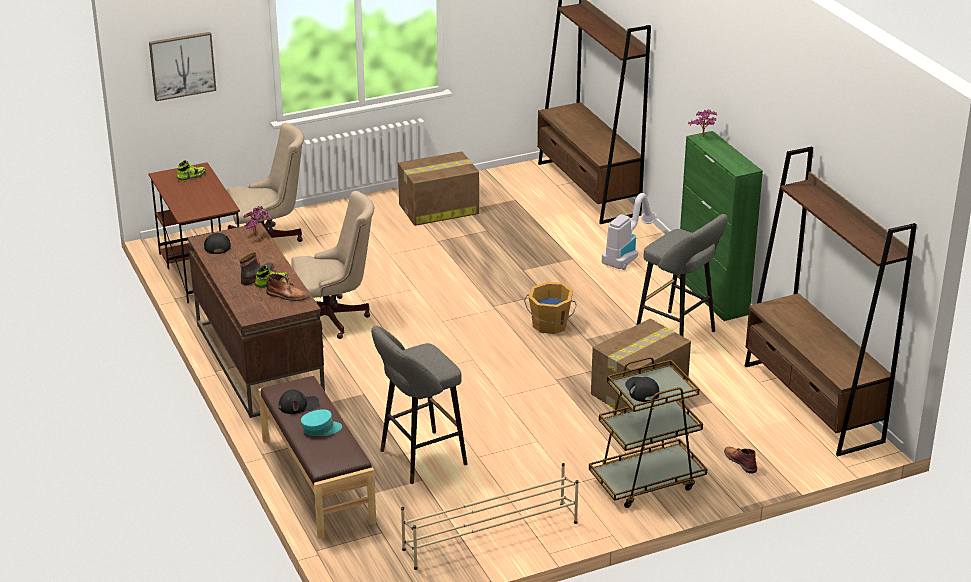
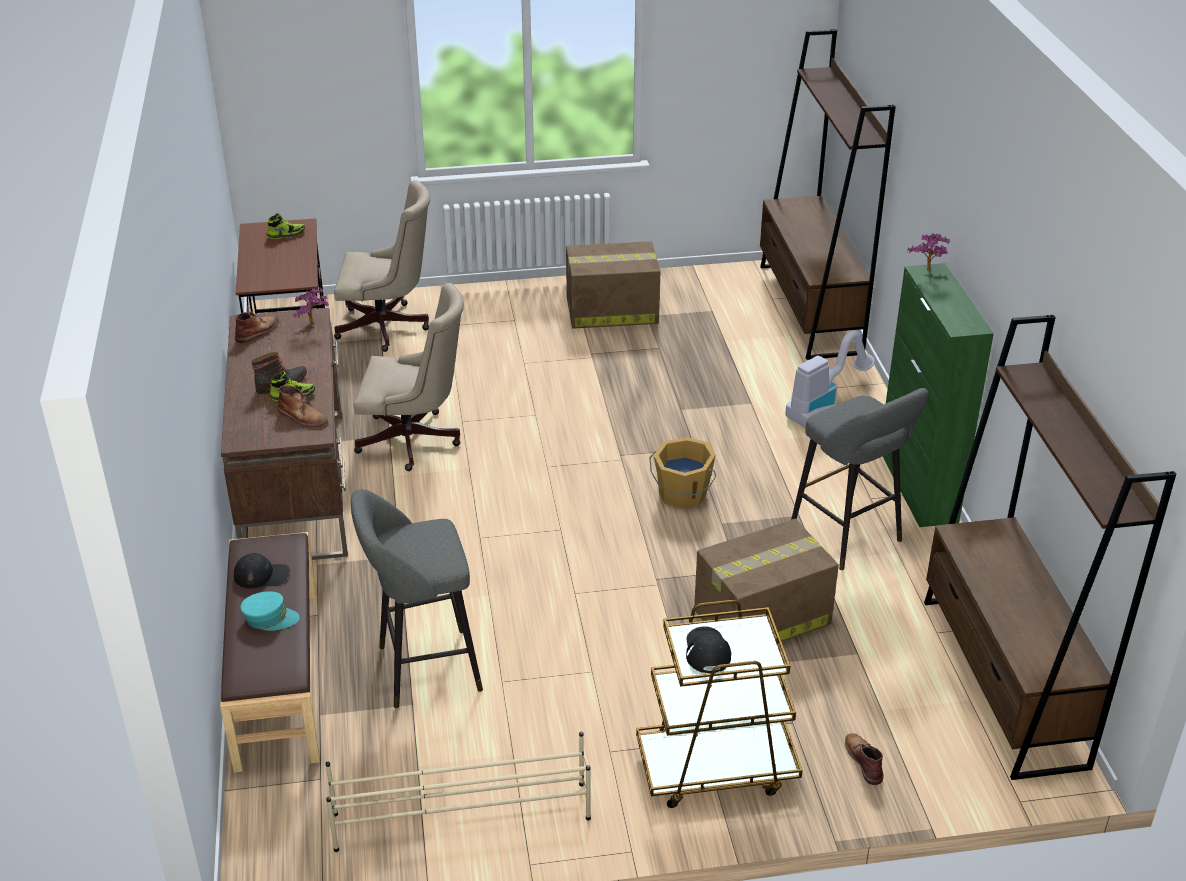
camera: 15 degrees right, 5 degrees up
picture [149,32,216,101] -> none
black cap [204,233,231,254] -> brown boot [235,311,279,343]

